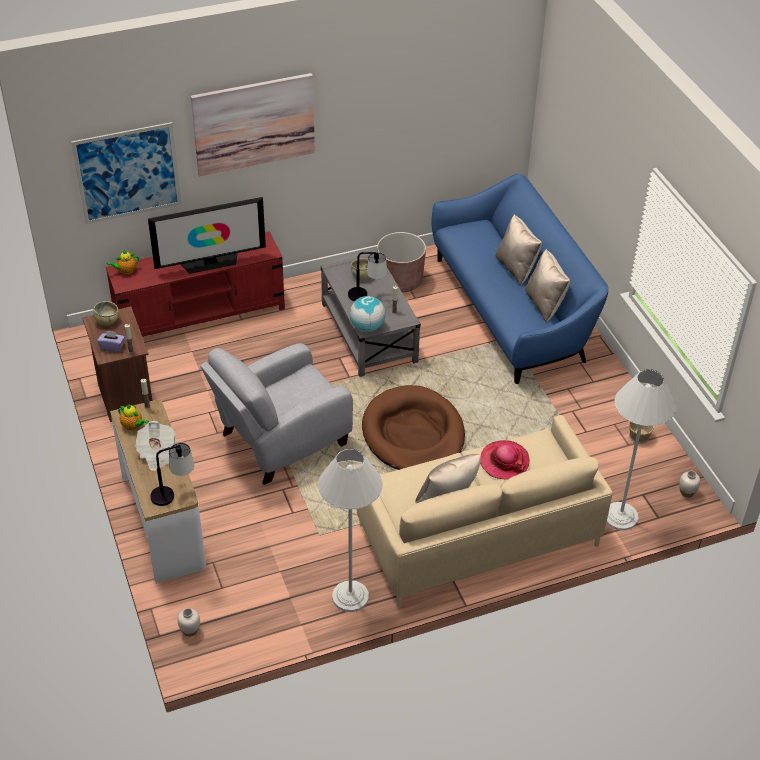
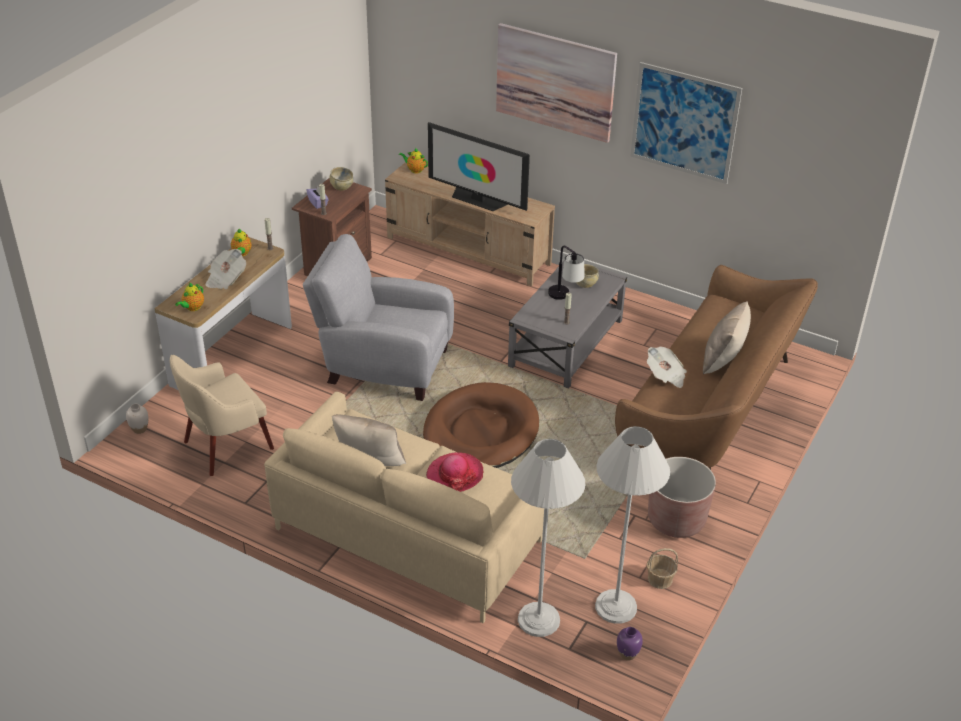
camera: 50 degrees right, 5 degrees down
picture [71,122,181,224] -> picture moved to [630,62,742,184]
red tv stand [106,231,285,337] -> beige tv stand [385,162,555,287]
table lamp [150,443,194,506] -> teapot [175,283,204,311]
white floor lamp [318,449,383,612] -> white floor lamp moved to [595,426,670,624]
globe [349,296,385,332] -> none
brown planter [377,232,426,293] -> brown planter moved to [648,457,716,538]
blue sofa [431,174,608,384] -> brown sofa [615,265,818,470]
beige pillow [525,249,570,322] -> none
white vase [679,471,701,498] -> purple vase [617,627,643,661]
none -> beige armchair [170,355,274,476]
none -> newspaper [647,347,687,388]

